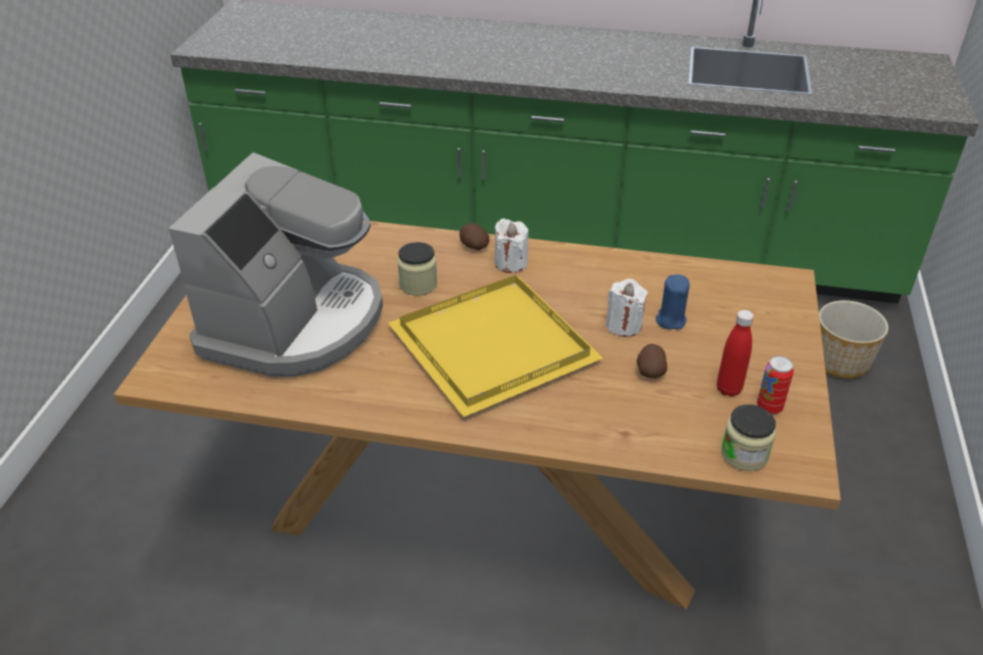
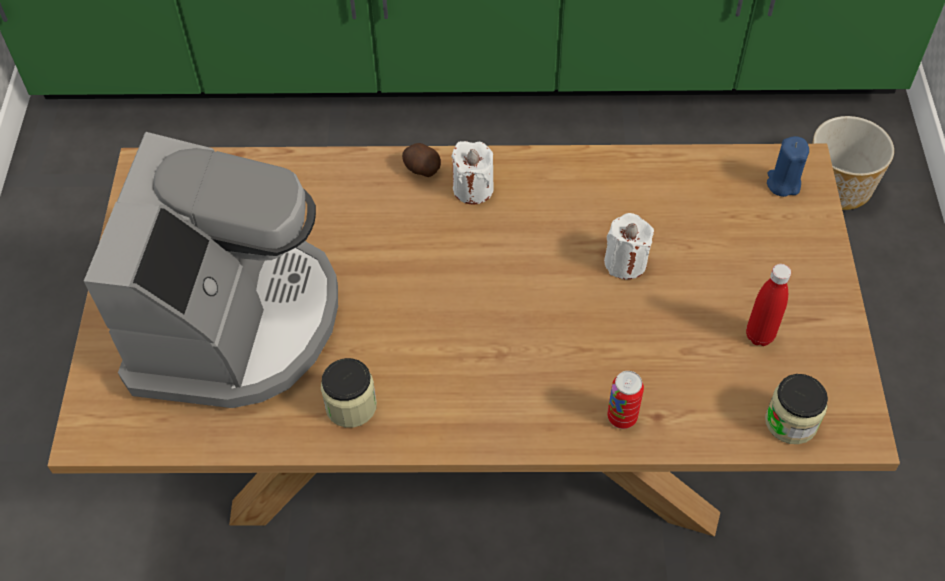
camera: 10 degrees left, 15 degrees up
yellow tray [388,275,603,417] -> none
jar [397,242,437,296] -> jar moved to [321,358,377,428]
potato [637,344,667,378] -> none
blue candle [656,274,690,330] -> blue candle moved to [767,136,809,197]
can [757,356,794,414] -> can moved to [607,371,644,429]

